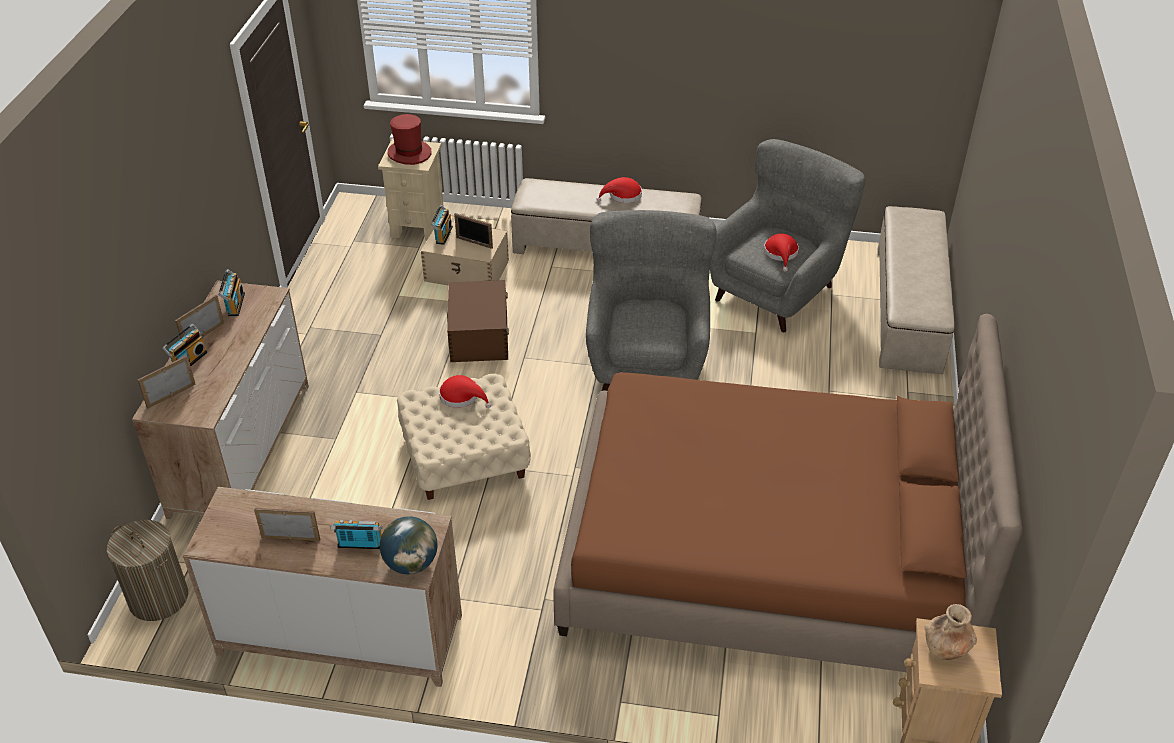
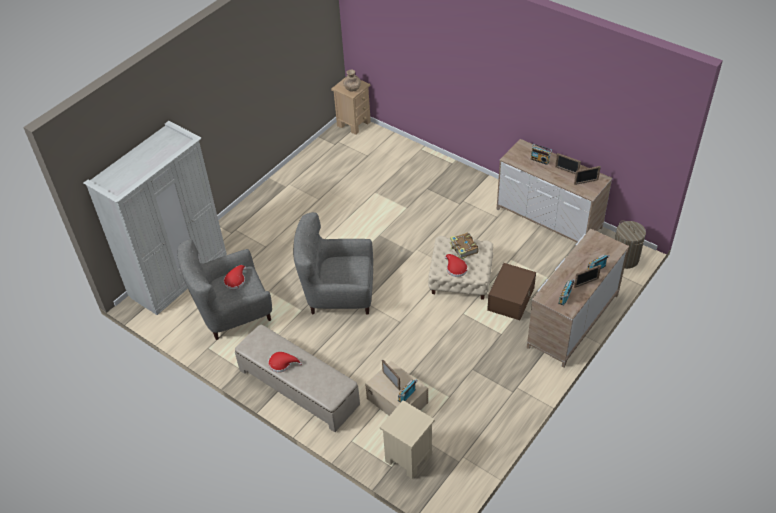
camera: 150 degrees left, 5 degrees up
picture frame [138,355,196,408] -> picture frame moved to [574,166,601,185]
globe [380,516,437,574] -> none
red hat [388,114,431,165] -> none
brown storage box [447,280,509,362] -> brown storage box moved to [487,263,536,320]
brown bed [553,314,1023,672] -> none
grey armchair [586,210,716,391] -> grey armchair turned 60 degrees clockwise [293,212,373,315]
beige bench [878,206,955,374] -> white wardrobe [83,121,227,315]
none -> book [450,232,479,259]

